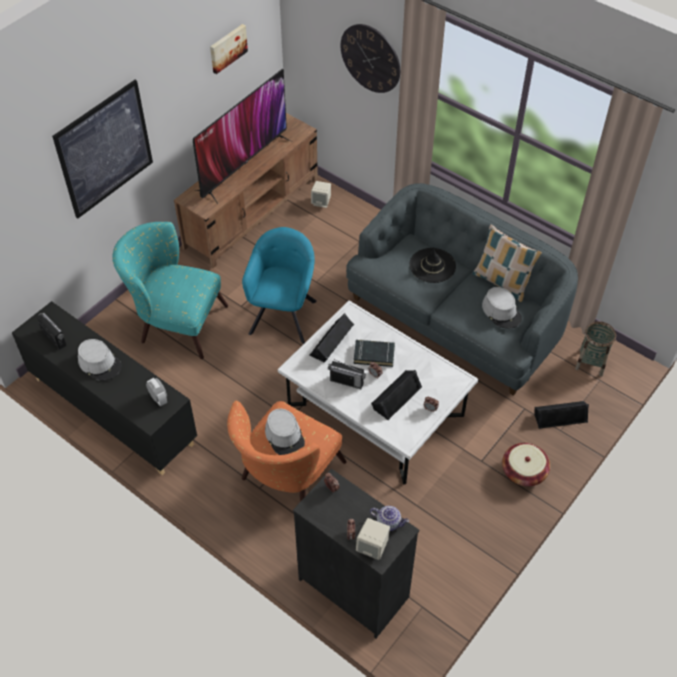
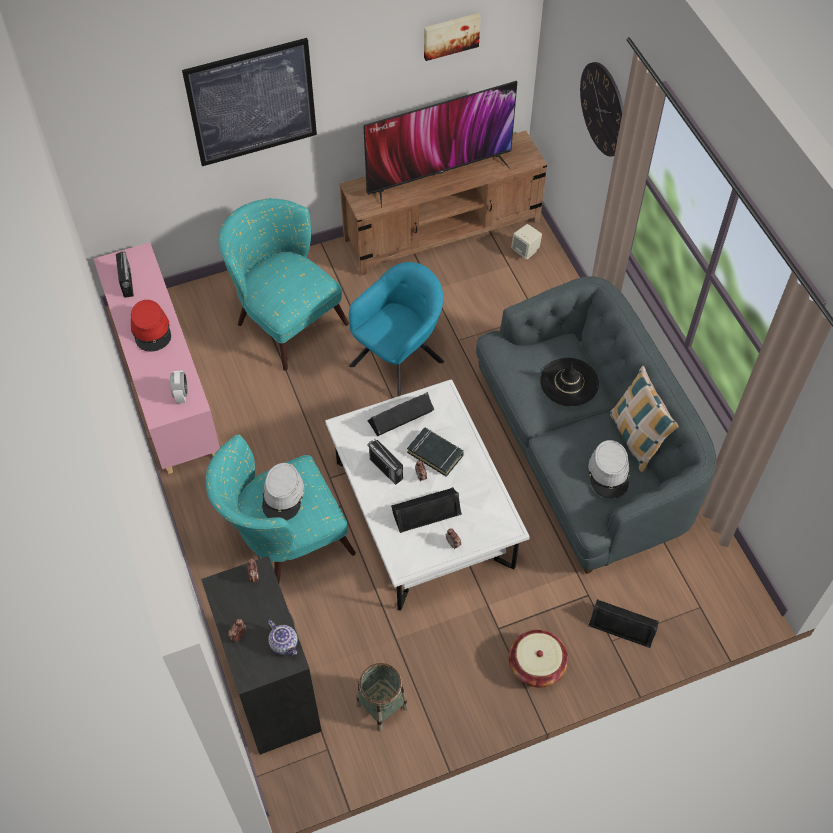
camera: 30 degrees right, 5 degrees up
black cabinet [12,301,197,475] -> pink cabinet [93,242,220,474]
grey hat [78,339,122,381] -> red hat [131,300,171,352]
orange armchair [227,401,346,502] -> turquoise armchair [206,435,356,583]
beige speaker [356,518,390,560] -> none
basket [575,321,616,377] -> basket moved to [356,663,408,732]

